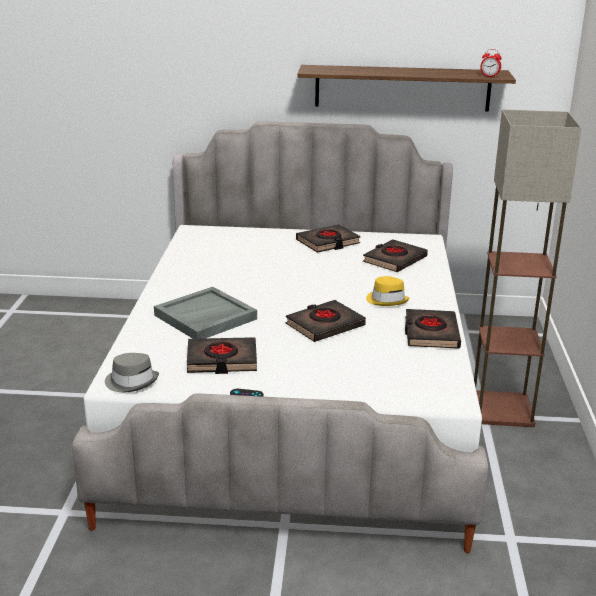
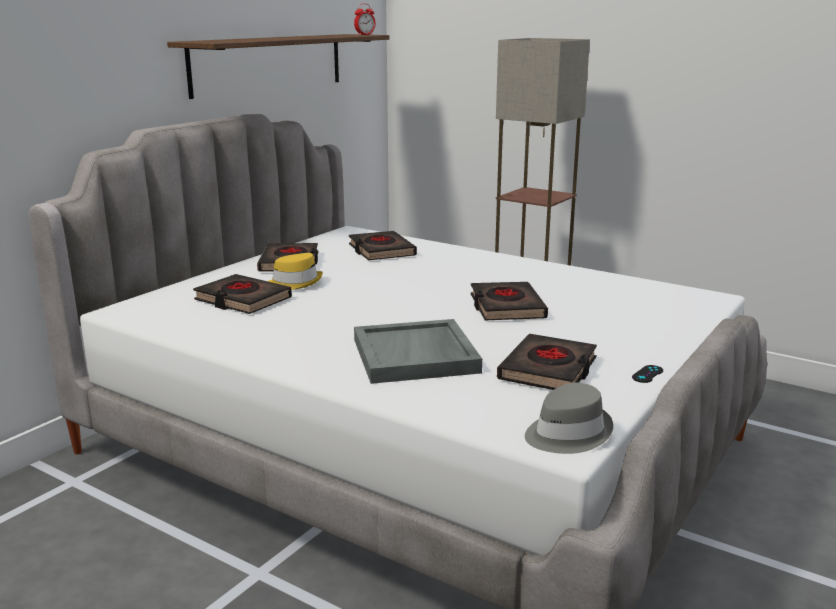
camera: 60 degrees left, 5 degrees down
yellow hat [366,276,410,306] -> yellow hat moved to [268,253,323,290]
black book [405,309,461,349] -> black book moved to [193,274,292,314]

